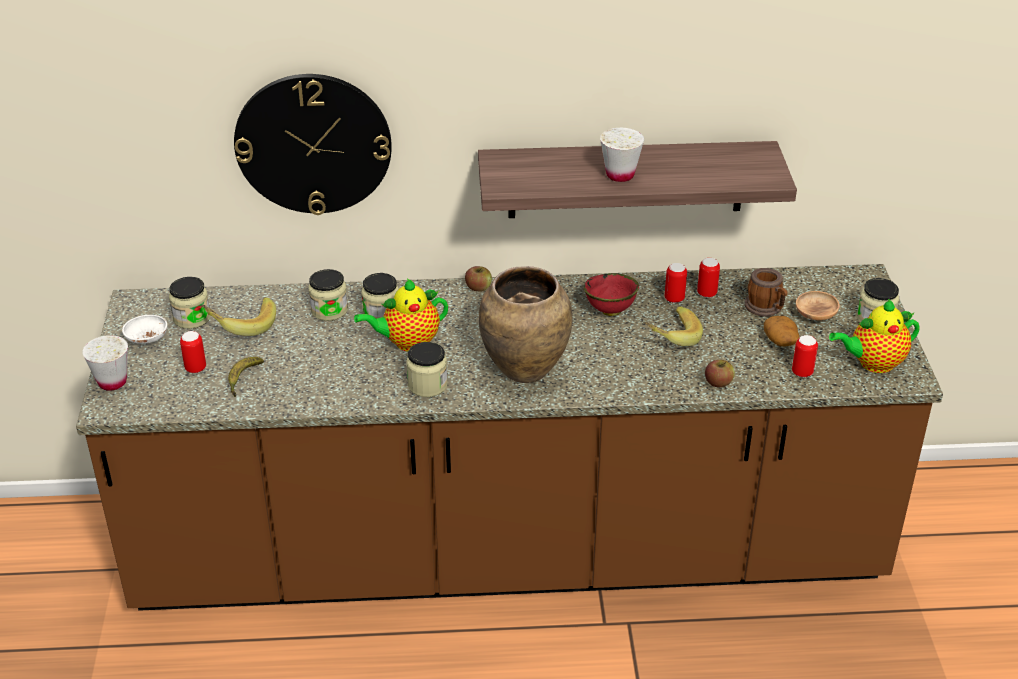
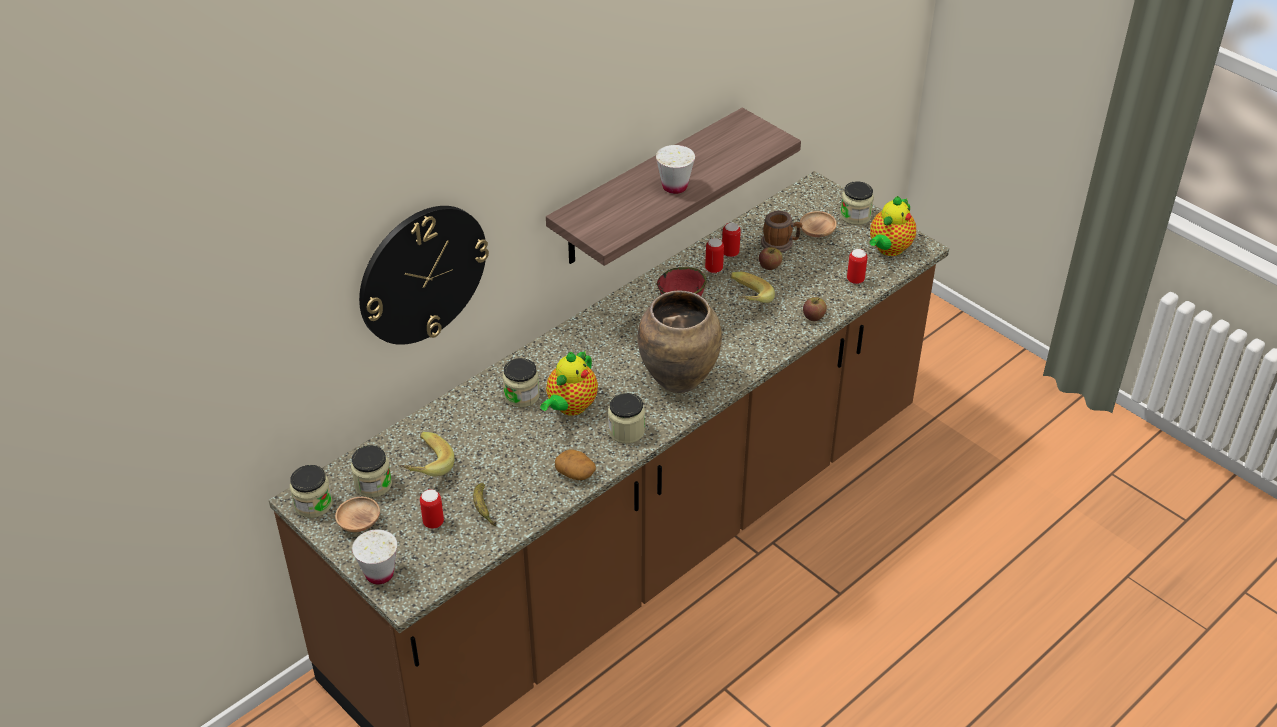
camera: 40 degrees left, 5 degrees up
white bowl [122,315,167,344] -> brown bowl [335,497,380,532]
jar [308,269,348,321] -> jar moved to [290,465,332,518]
apple [465,266,492,292] -> apple moved to [759,247,783,270]
potato [764,316,799,347] -> potato moved to [555,450,596,480]

